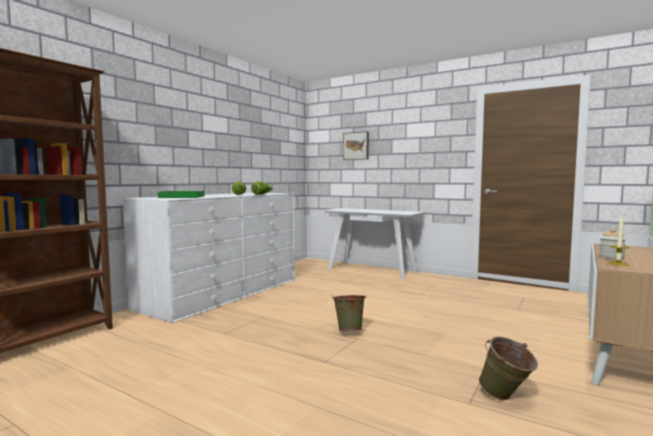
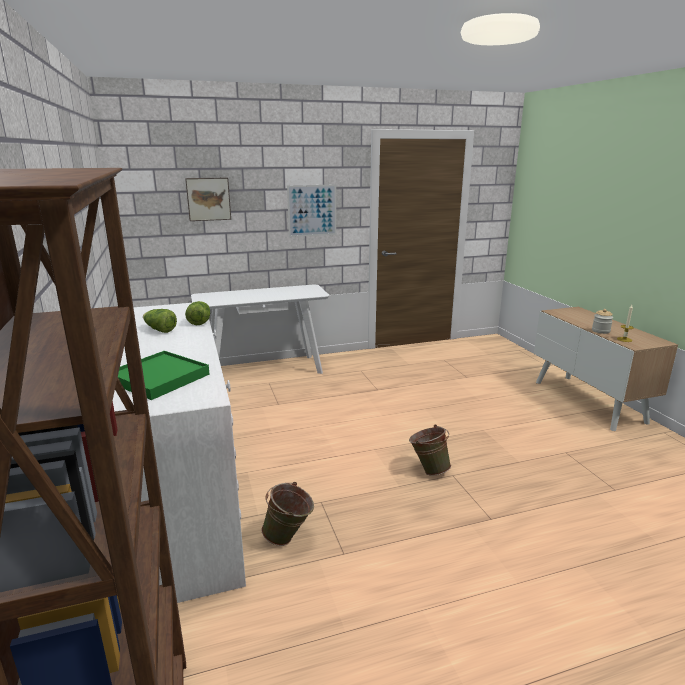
camera: 50 degrees left, 15 degrees up
green bucket [479,337,538,400] -> green bucket moved to [262,482,314,546]
none -> picture [287,184,336,237]

